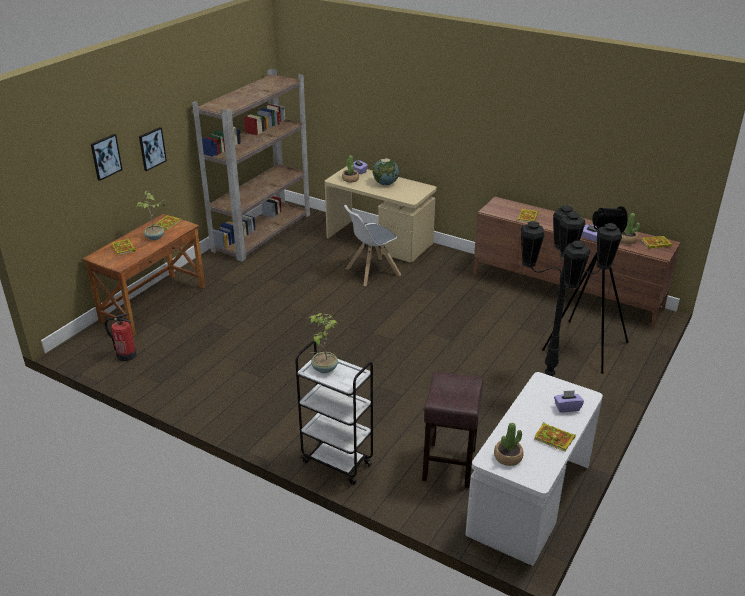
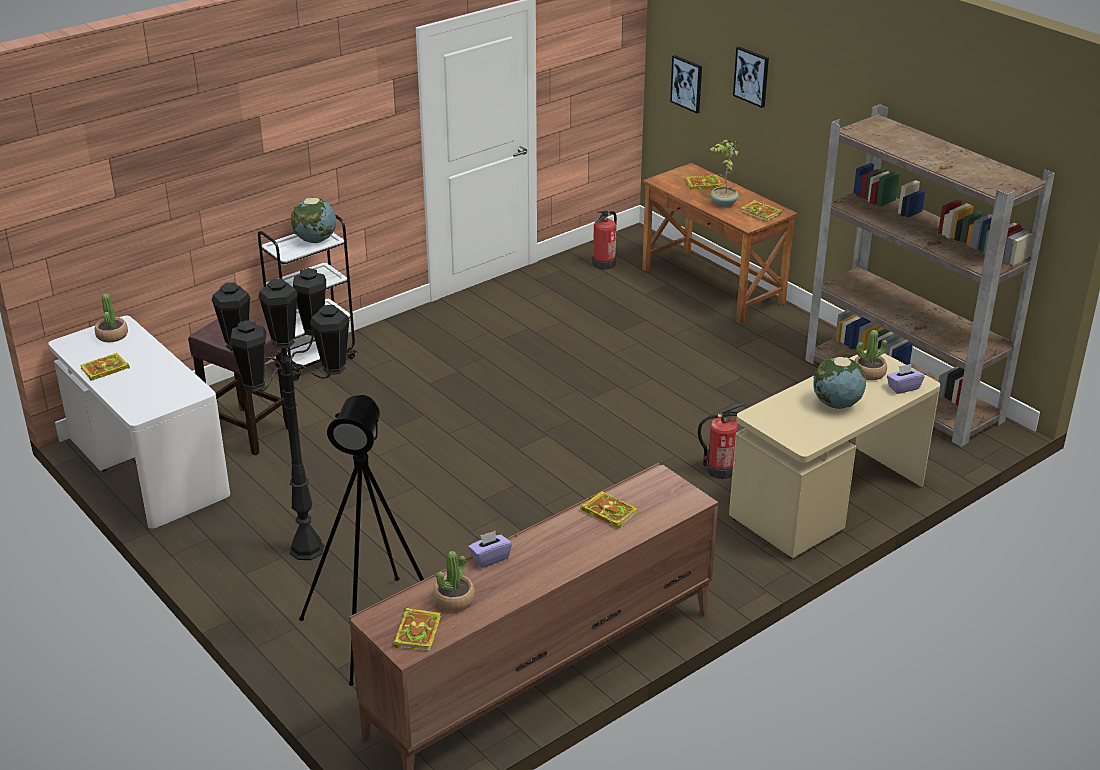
camera: 110 degrees right, 0 degrees up
picture [139,127,167,171] -> picture moved to [670,55,702,113]
potted plant [309,313,338,373] -> globe [291,198,336,243]
chair [344,205,401,286] -> fire extinguisher [698,403,744,479]
purple tissue box [554,390,584,413] -> none

